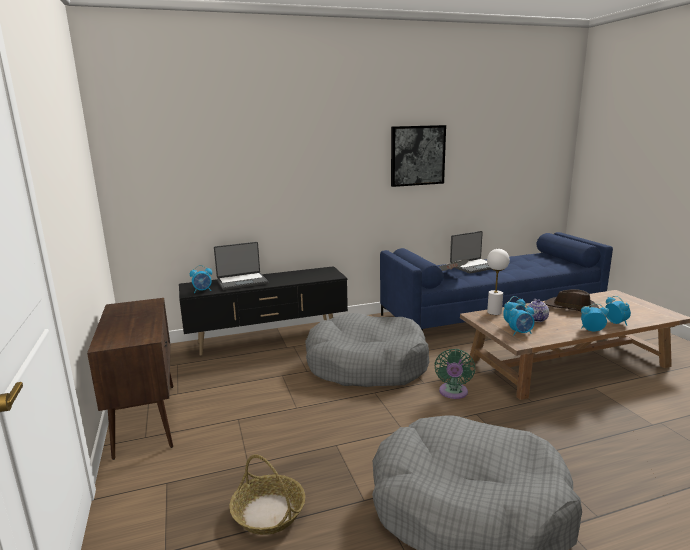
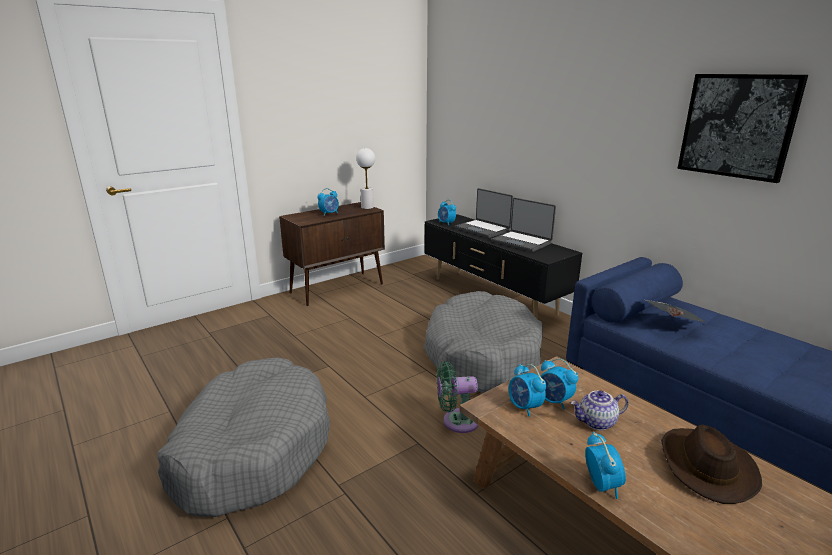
camera: 70 degrees right, 5 degrees up
basket [229,454,305,535] -> none
laptop [450,231,491,274] -> laptop moved to [491,198,556,252]
white table lamp [487,249,510,315] -> white table lamp moved to [356,148,375,209]
alarm clock [605,296,631,326] -> alarm clock moved to [318,188,339,216]

